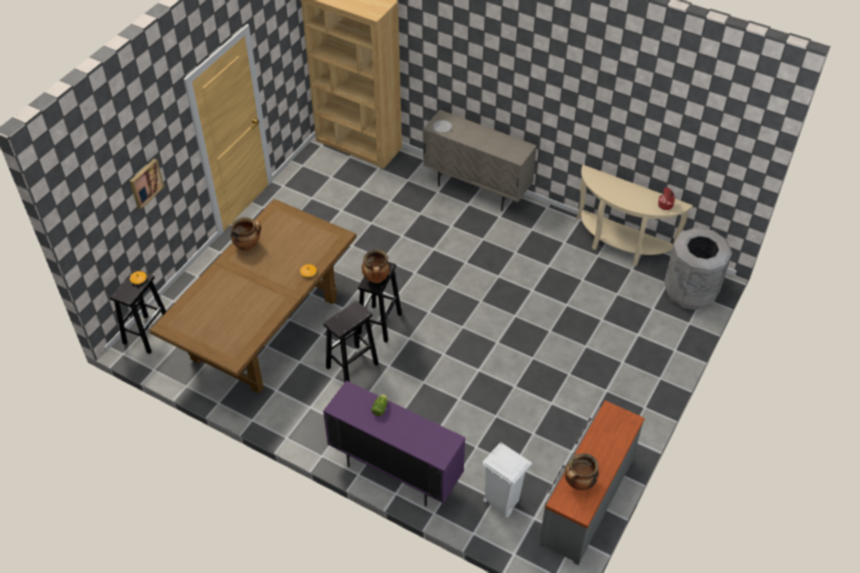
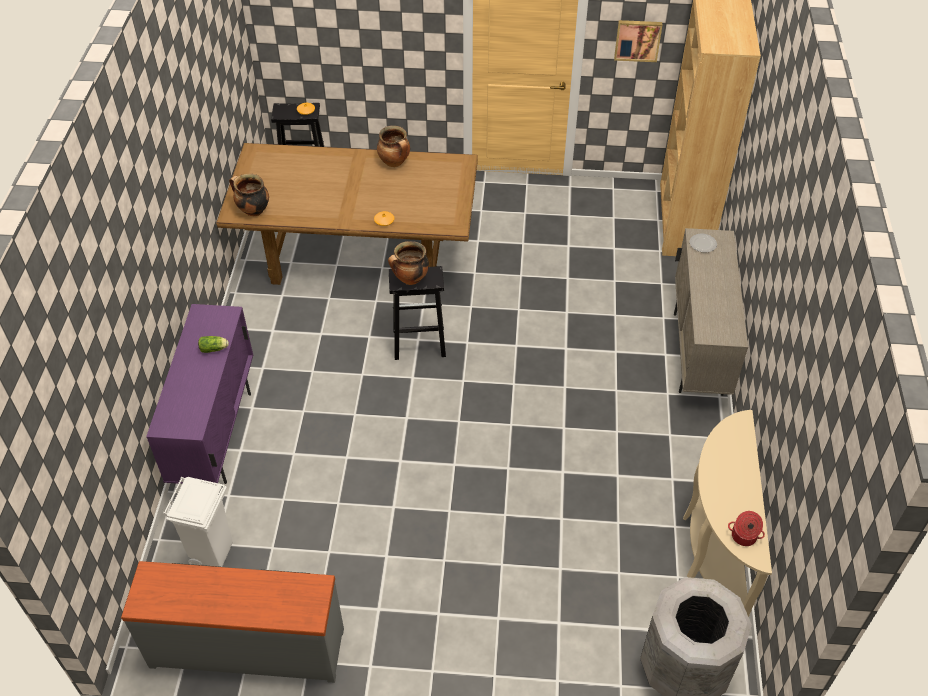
camera: 65 degrees right, 0 degrees up
picture [130,159,164,209] -> picture moved to [614,20,662,62]
black stool [323,300,379,382] -> none
cooking pot [565,453,599,490] -> cooking pot moved to [229,174,269,216]

